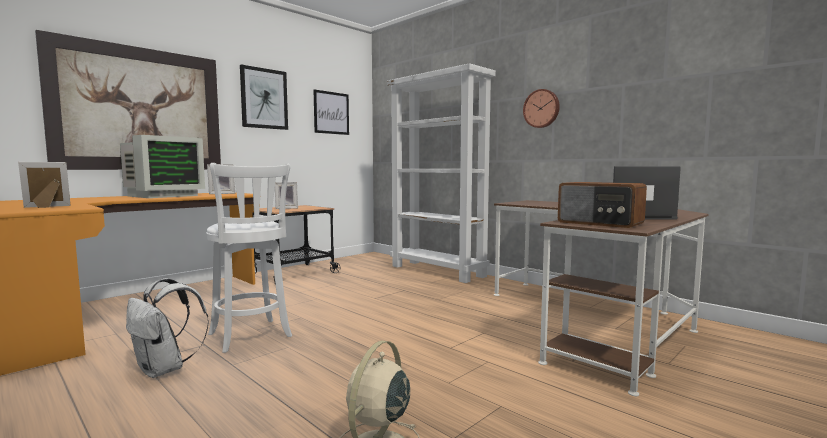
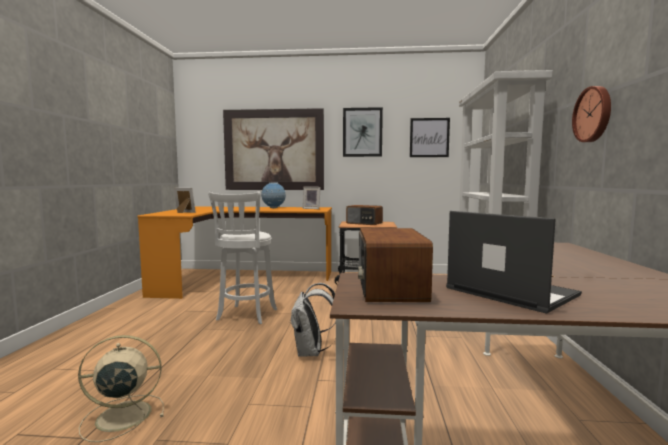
camera: 50 degrees right, 0 degrees up
monitor [120,135,205,198] -> globe [261,182,286,208]
white backpack [126,278,209,378] -> white backpack moved to [290,283,336,357]
picture frame [275,182,298,209] -> radio [346,205,383,225]

